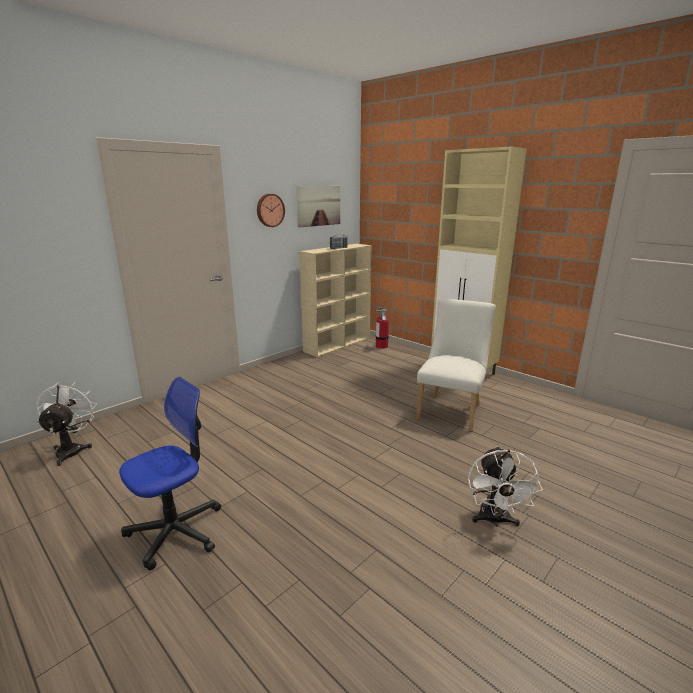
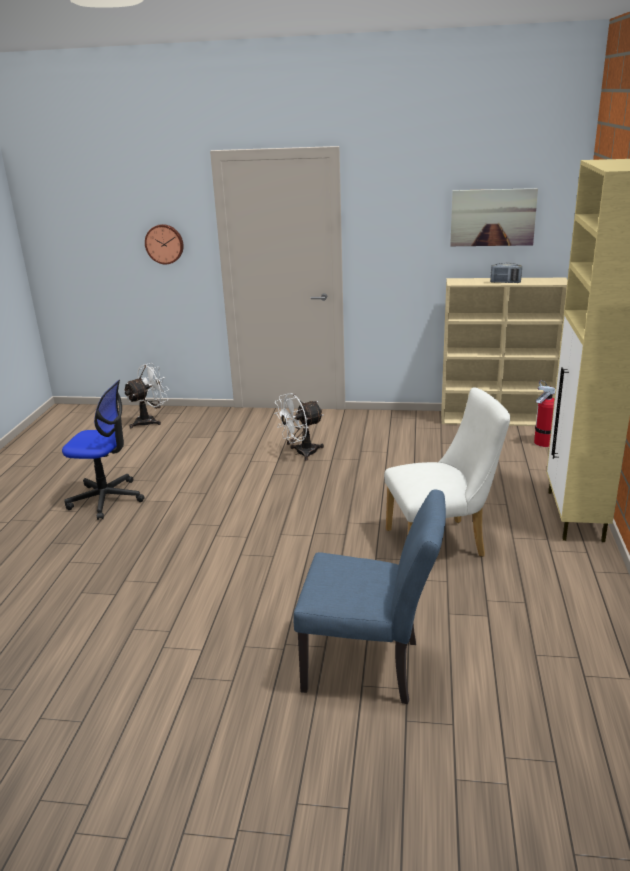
camera: 55 degrees right, 5 degrees up
wall clock [257,194,285,227] -> wall clock moved to [145,224,184,265]
white fan [468,446,543,527] -> white fan moved to [274,393,324,461]
none -> blue chair [293,489,446,704]

